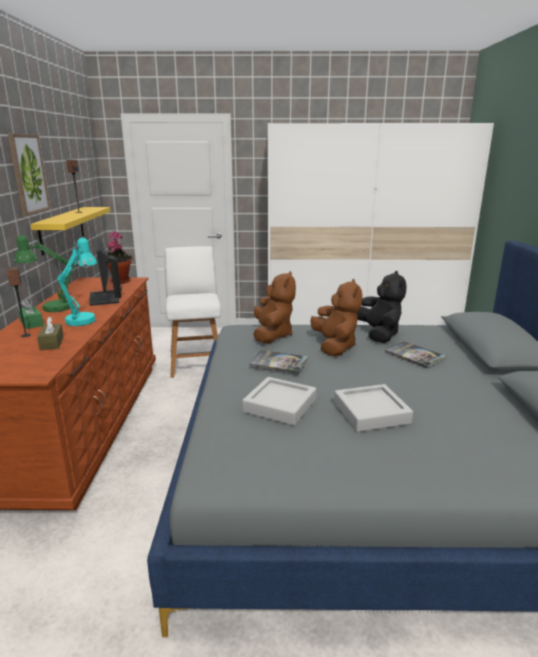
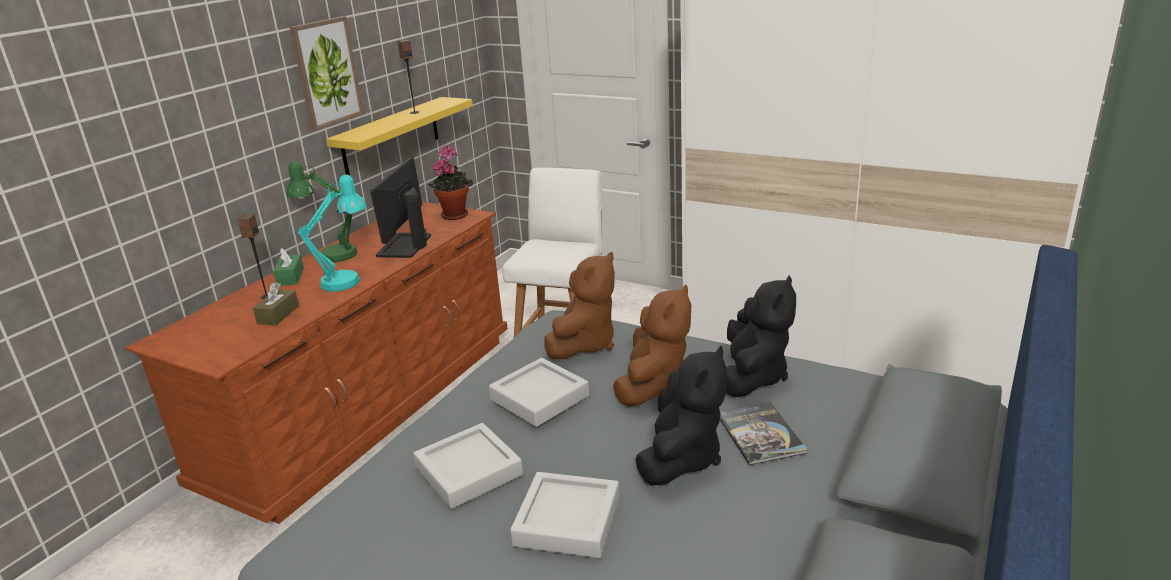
camera: 30 degrees right, 5 degrees up
book [249,350,308,374] -> grey tray [489,358,589,427]
none -> black plush toy [635,346,727,485]

